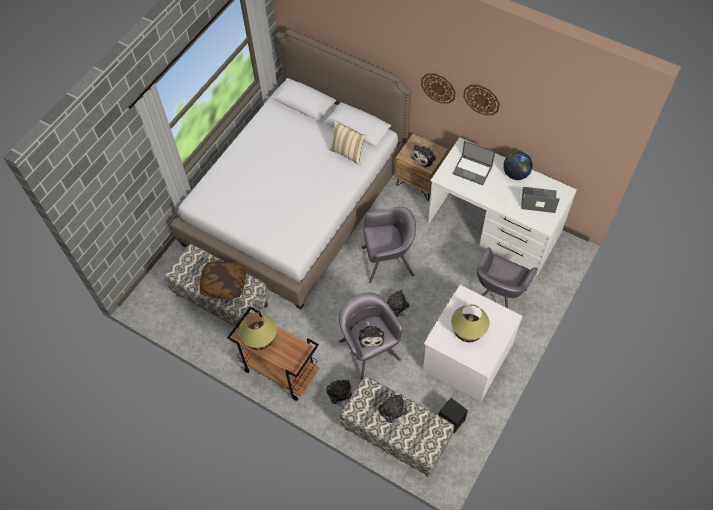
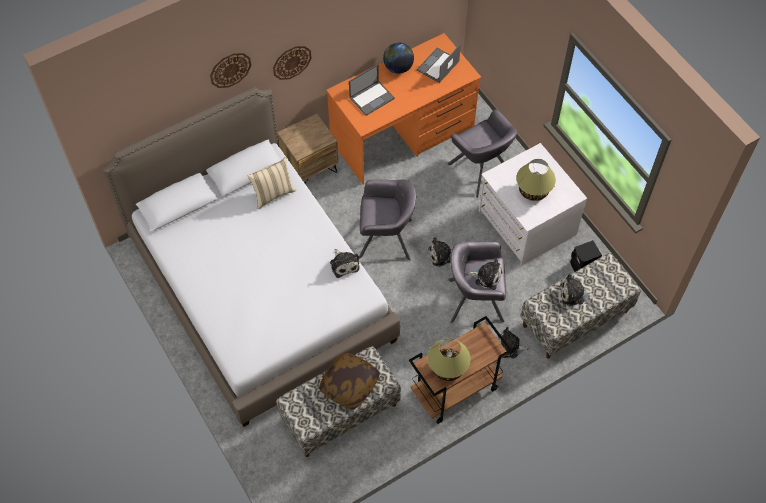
camera: 65 degrees left, 0 degrees up
grey armchair [361,207,416,283] -> grey armchair turned 75 degrees clockwise [359,179,416,260]
plush toy [412,144,436,168] -> plush toy moved to [330,249,360,278]
white desk [428,137,577,275] -> orange desk [326,33,481,184]
wall clock [463,85,500,115] -> wall clock moved to [210,53,251,88]

